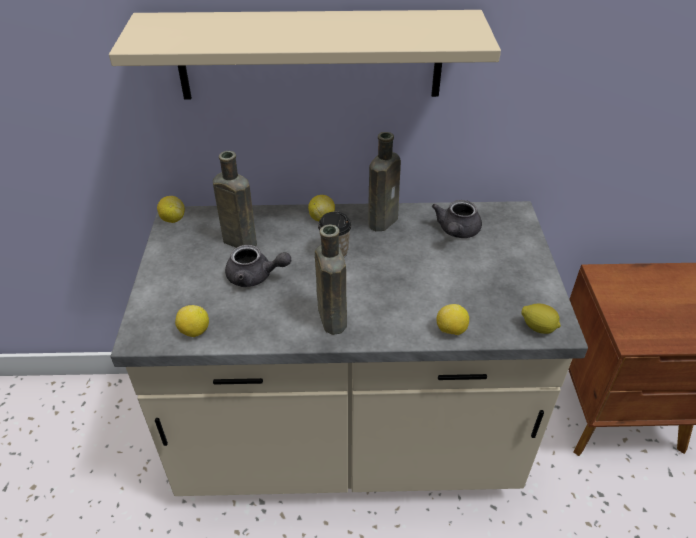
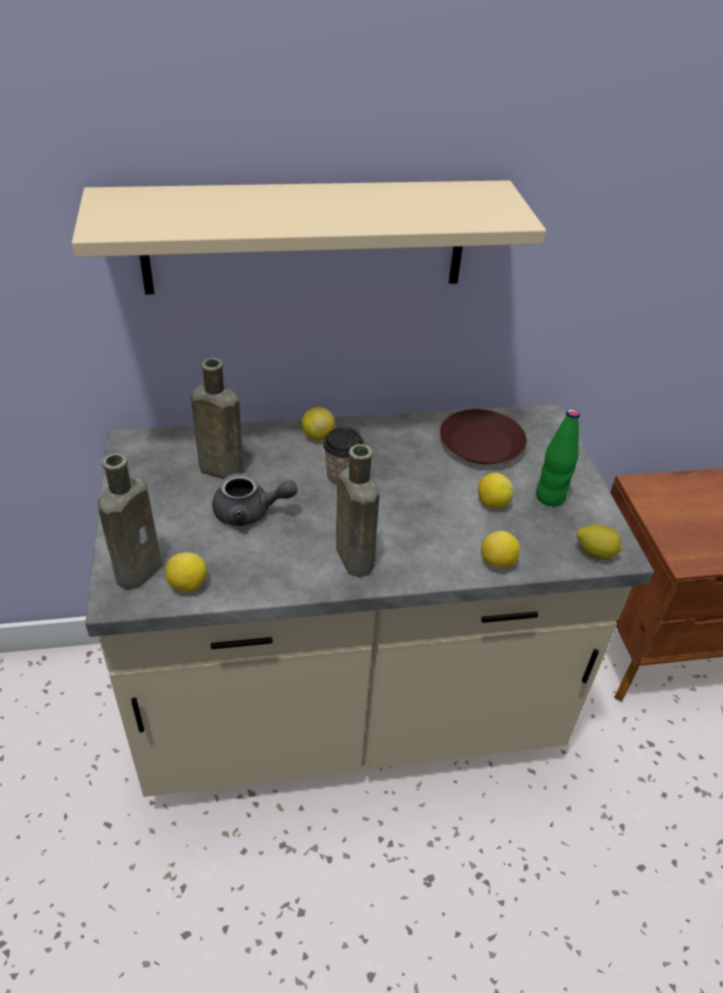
camera: 10 degrees left, 0 degrees up
lemon [157,196,185,223] -> lemon moved to [478,473,513,509]
brown bottle [368,132,401,231] -> brown bottle moved to [98,453,162,590]
grey teapot [432,200,482,238] -> brown plate [440,409,527,464]
none -> green bottle [536,408,580,507]

